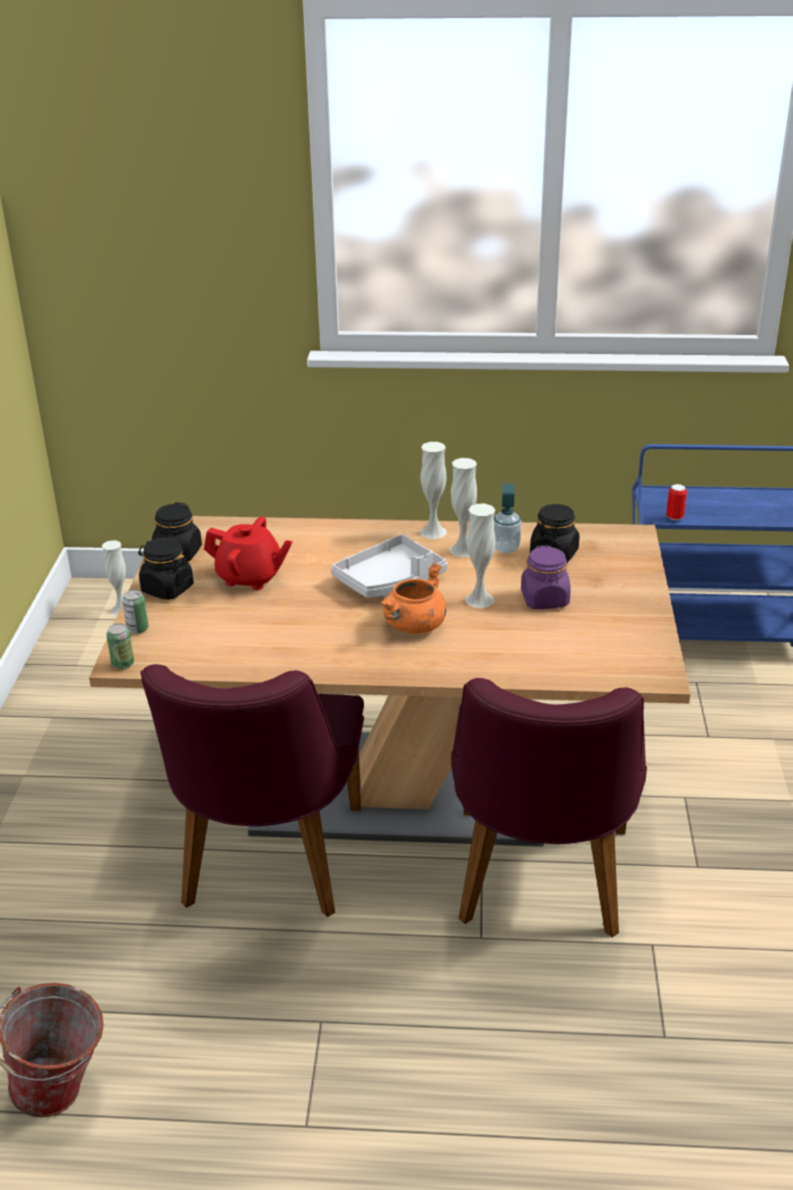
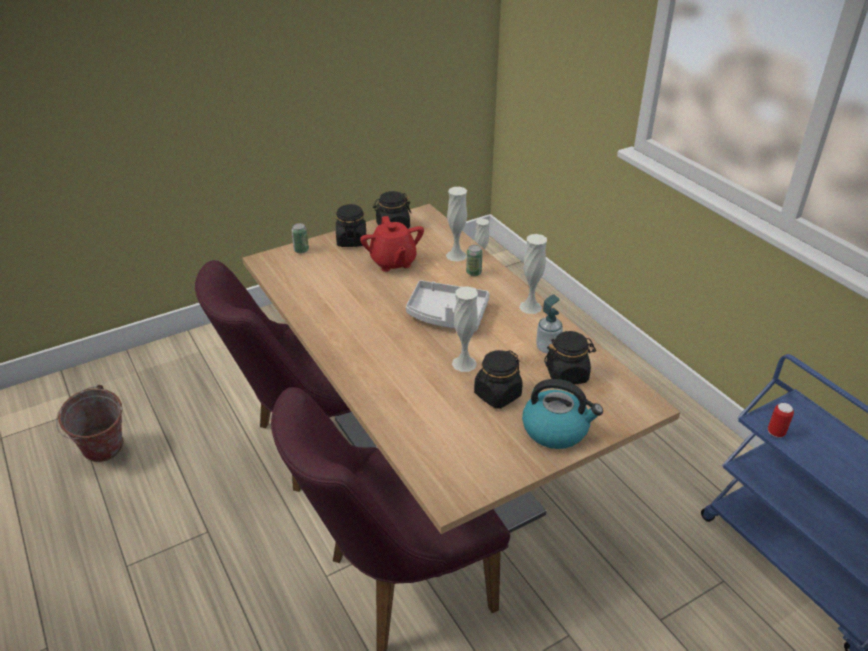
camera: 55 degrees right, 5 degrees up
can [106,623,134,669] -> can moved to [466,245,483,276]
orange cooking pot [380,563,446,634] -> none
white vase [449,458,477,557] -> white vase moved to [446,187,467,261]
purple jar [521,545,571,609] -> black jar [474,350,523,408]
none -> kettle [522,379,603,449]

